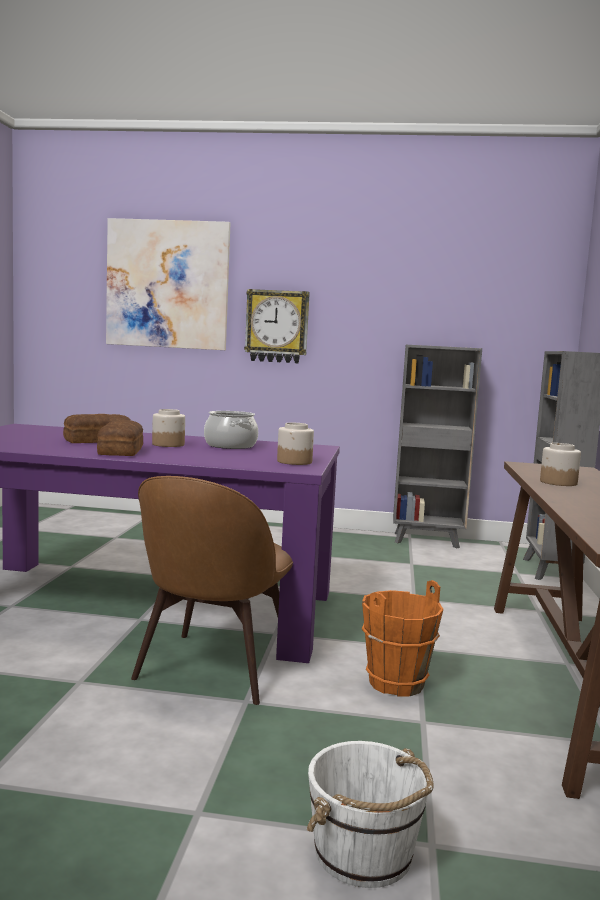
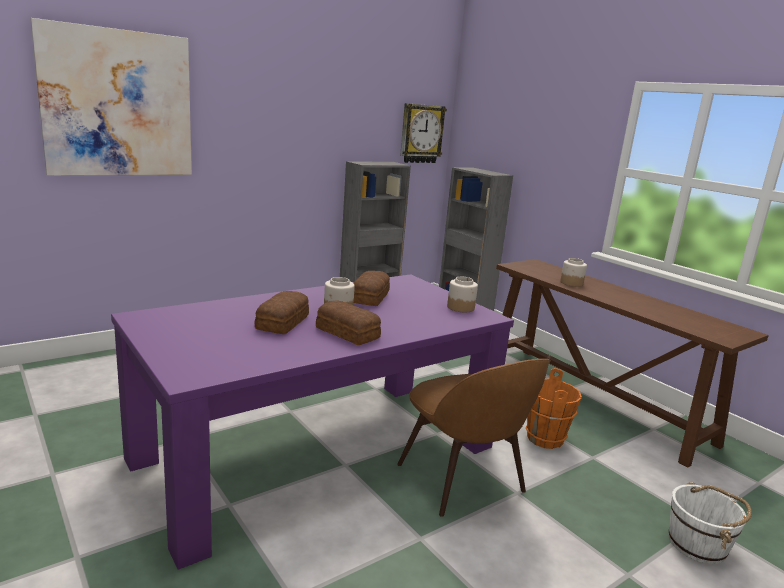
camera: 45 degrees left, 10 degrees up
cooking pot [204,411,258,449] -> bread [354,271,390,306]
wall clock [244,289,310,363] -> wall clock moved to [400,103,447,163]

